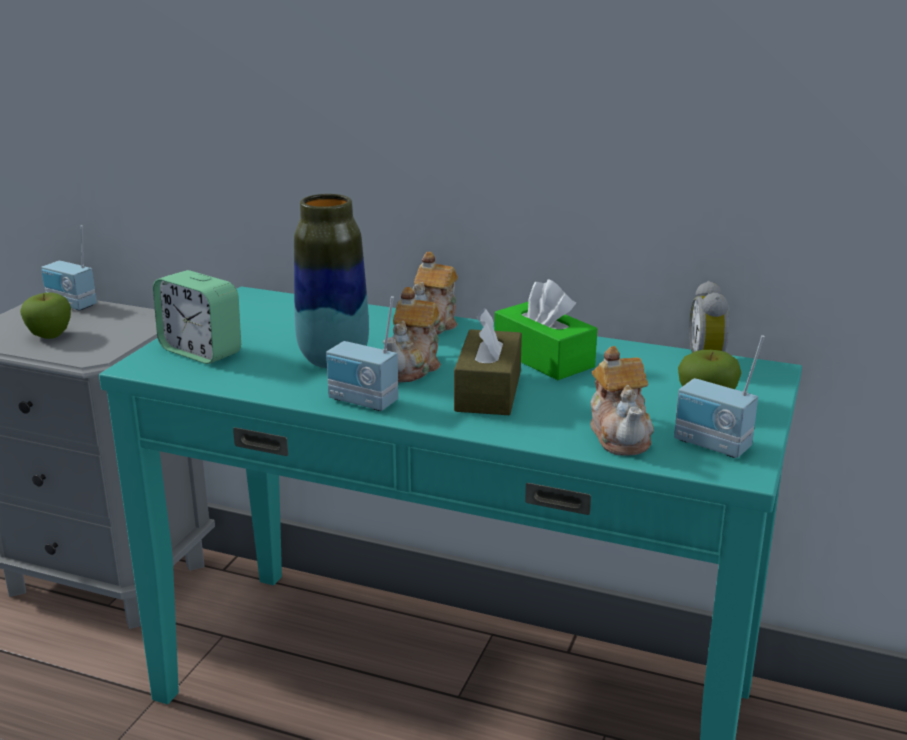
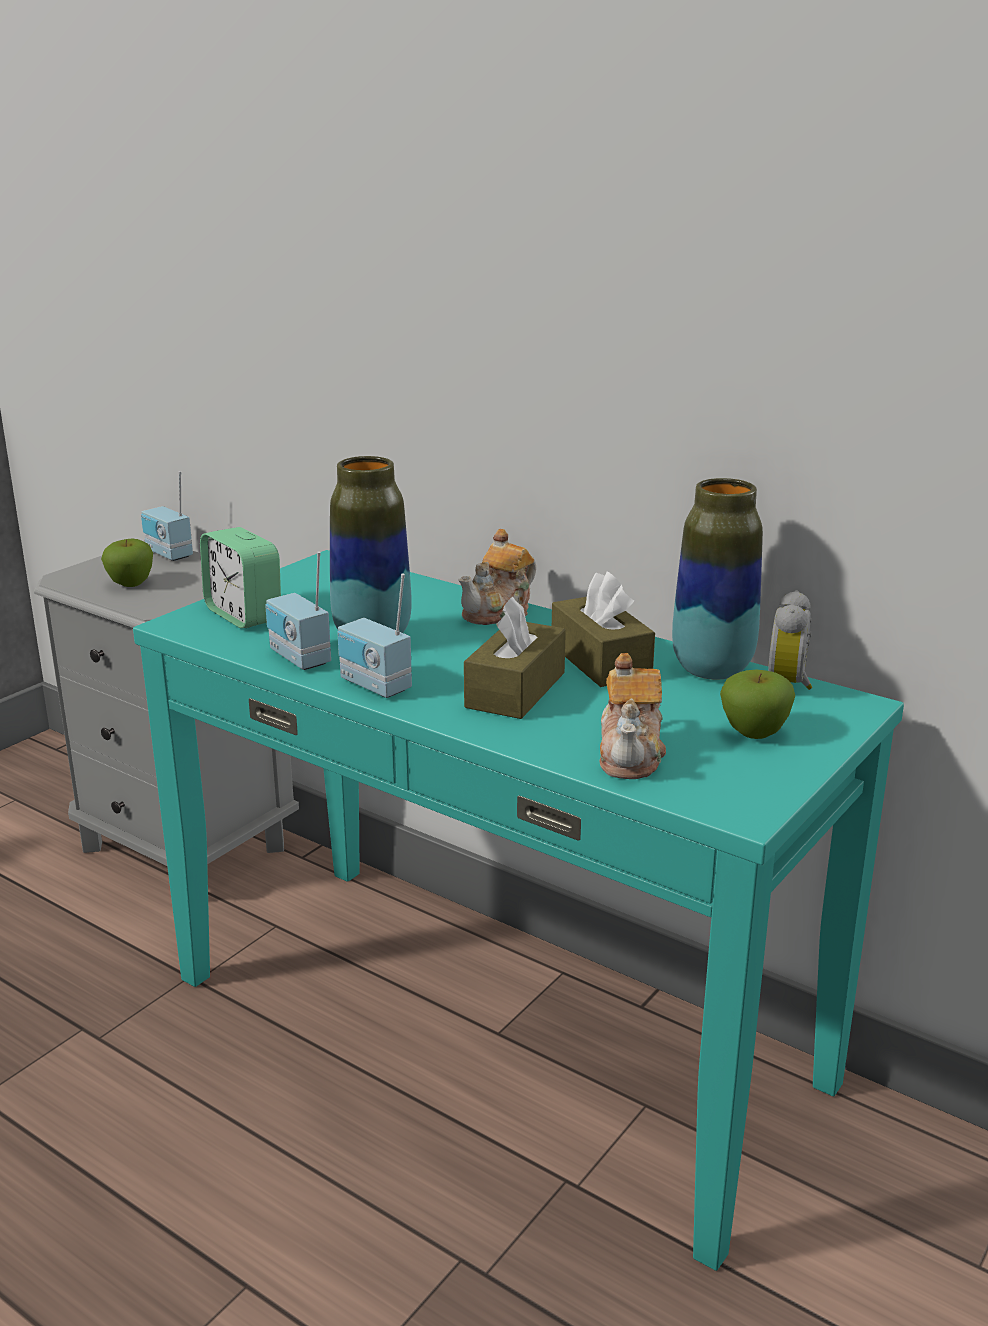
camera: 15 degrees right, 0 degrees up
teapot [383,287,441,382] -> none
green tissue box [494,279,597,380] -> brown tissue box [552,572,655,687]
radio [674,335,765,458] -> radio moved to [265,551,331,670]
none -> vase [672,478,763,680]

